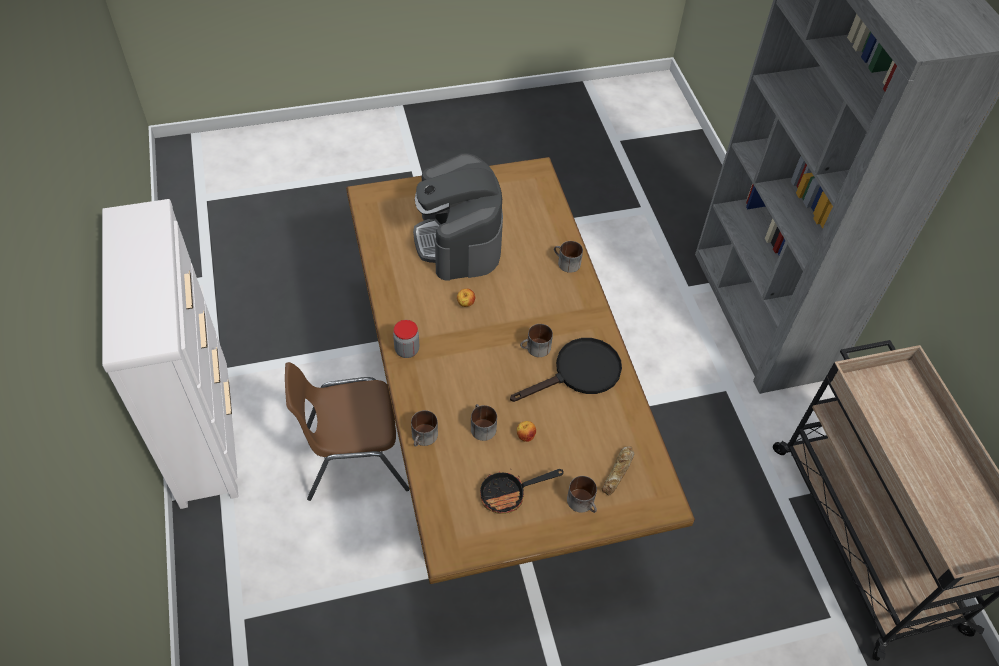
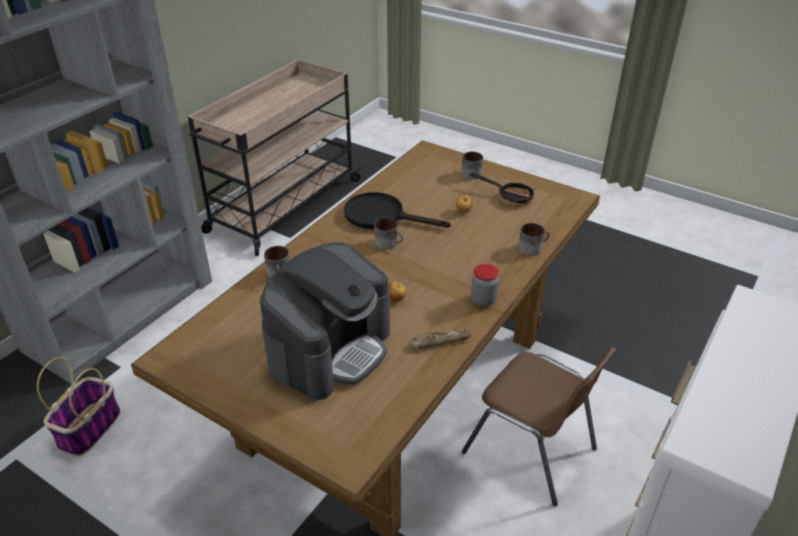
camera: 130 degrees left, 15 degrees down
mug [471,404,497,441] -> none
bread [602,446,634,496] -> bread moved to [410,328,471,349]
none -> basket [36,357,121,456]

